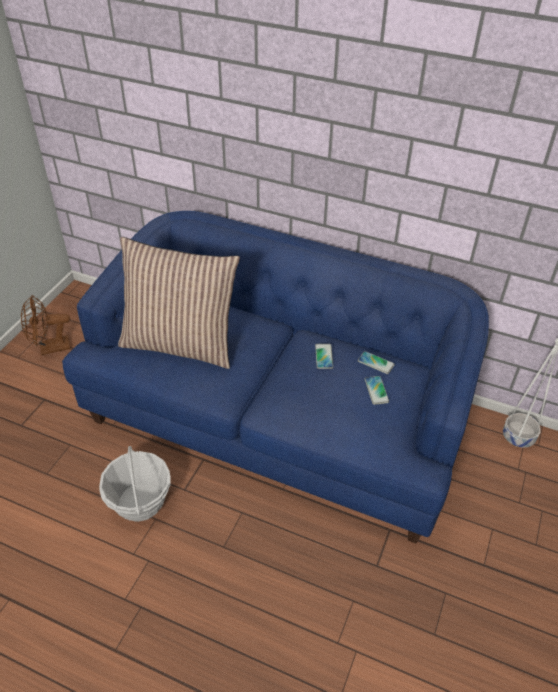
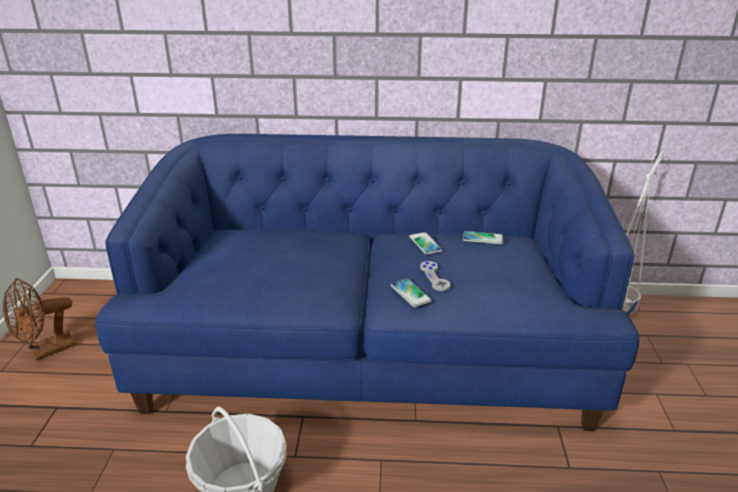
camera: 20 degrees left, 15 degrees down
pillow [118,237,240,369] -> none
phone [365,376,389,405] -> phone moved to [391,279,432,307]
none -> grey game controller [420,261,451,291]

